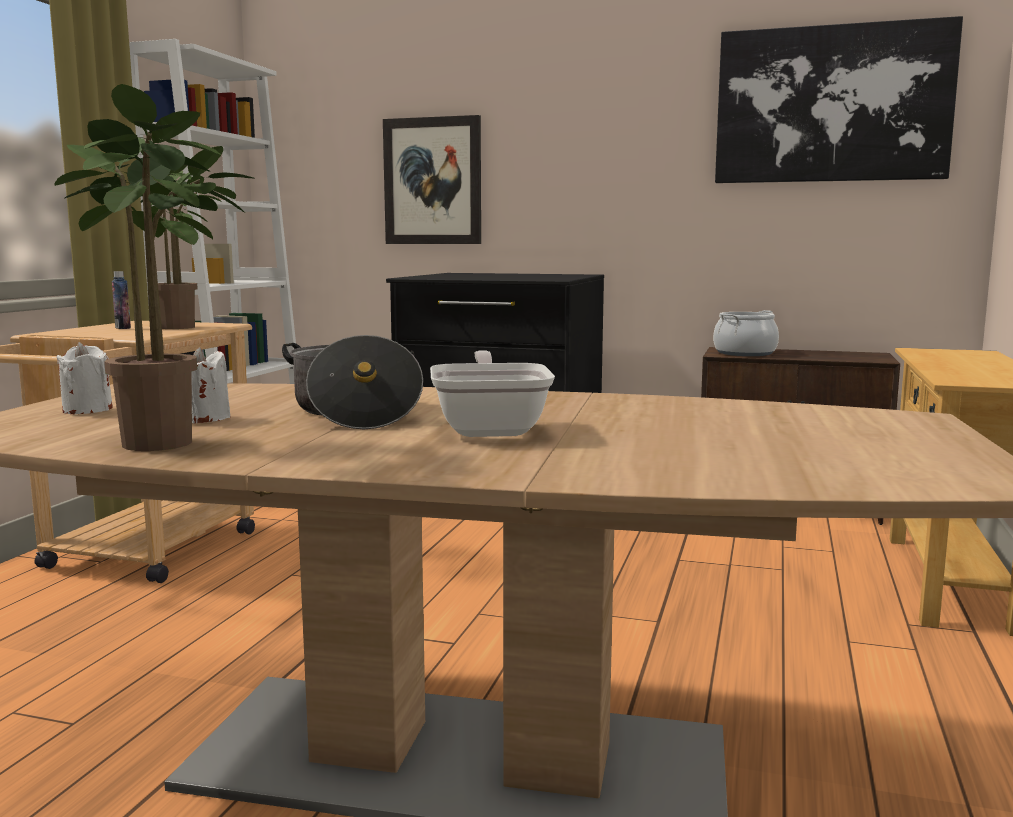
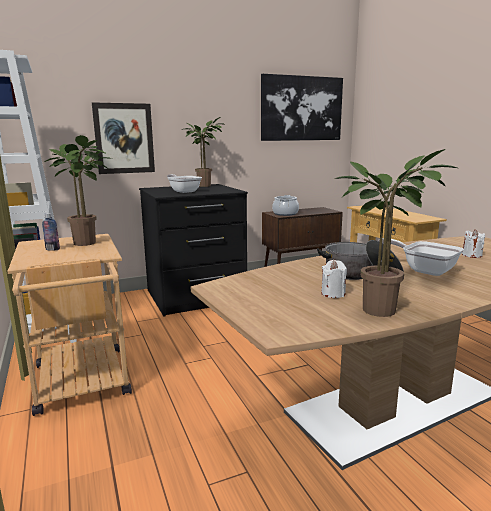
camera: 40 degrees left, 5 degrees up
white candle [56,342,113,414] -> white candle moved to [462,229,485,258]
none -> frying pan [167,174,202,193]
none -> potted plant [185,117,226,187]

